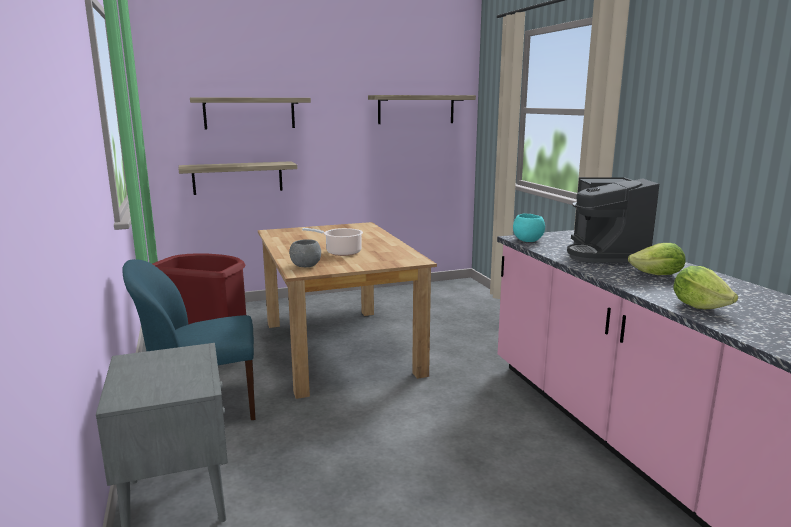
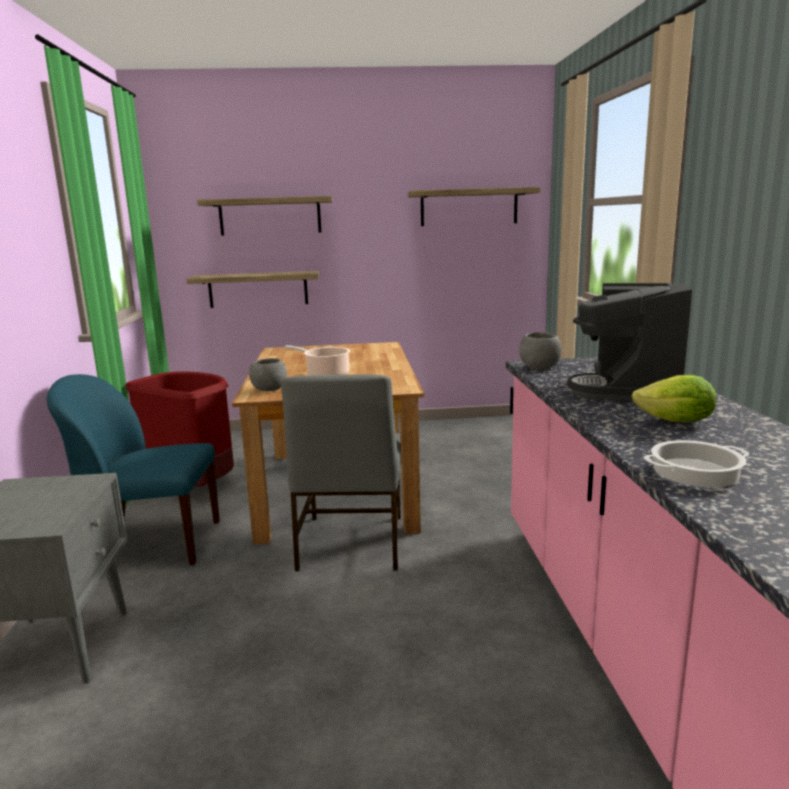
camera: 15 degrees right, 0 degrees up
turquoise bowl [513,213,545,242] -> grey bowl [519,332,562,370]
lettuce [673,266,738,309] -> cooking pot [644,440,749,487]
none -> grey chair [281,374,401,571]

